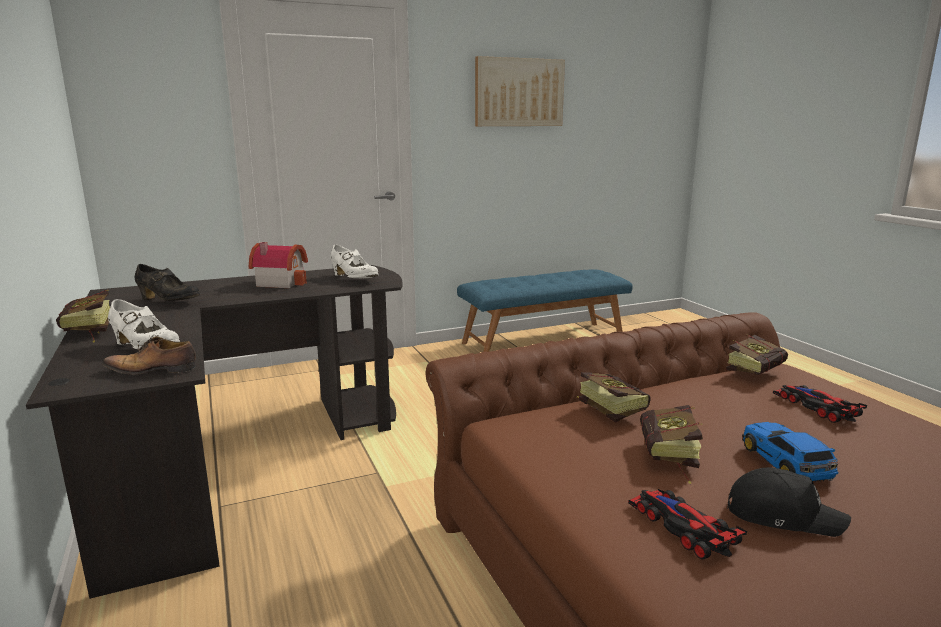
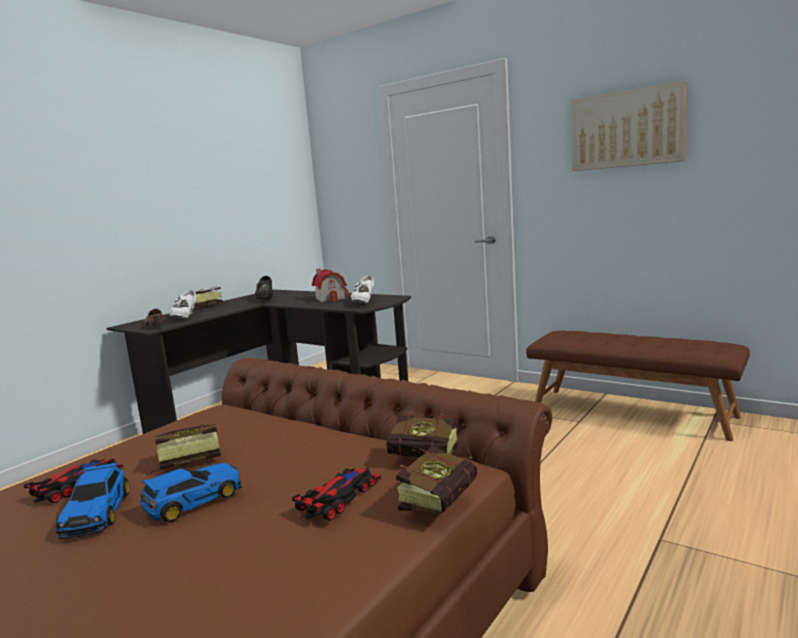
camera: 60 degrees right, 5 degrees down
blue bench [457,269,633,352] -> brown bench [526,331,750,441]
book [577,372,651,423] -> book moved to [396,446,477,515]
black cap [727,467,851,537] -> toy car [56,462,129,539]

